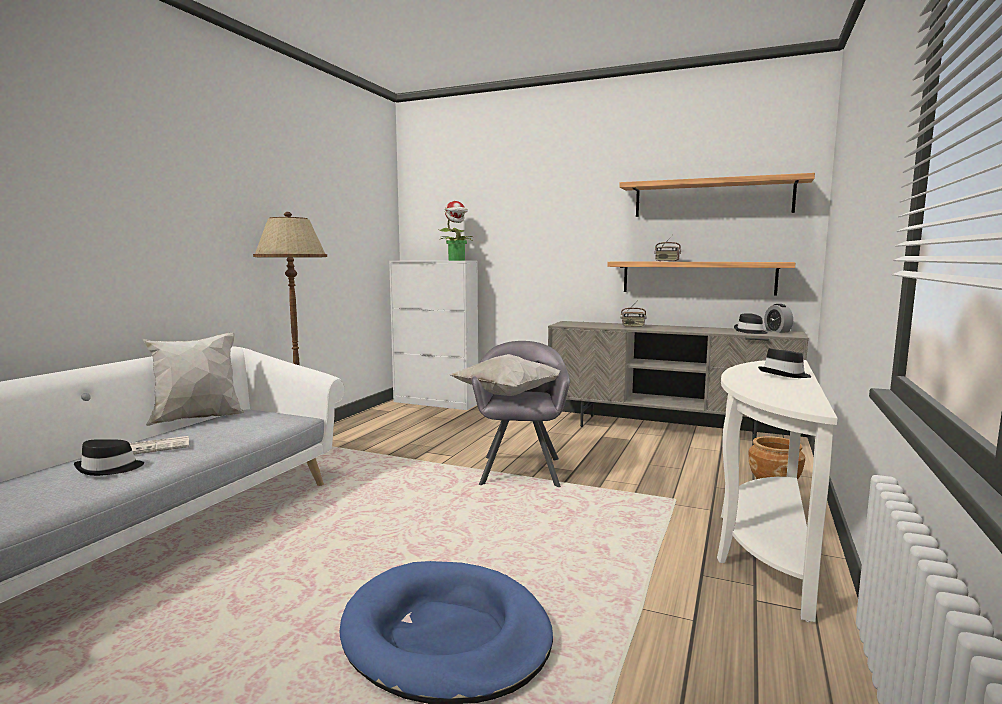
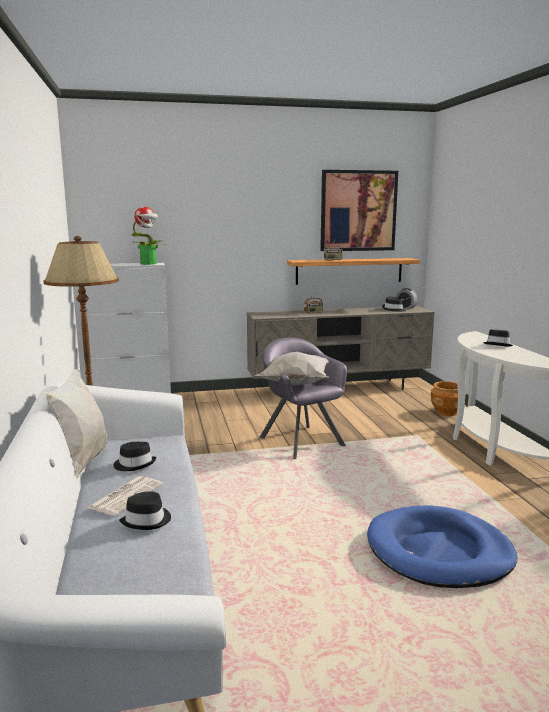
camera: 35 degrees left, 5 degrees up
shelf [619,173,815,217] -> picture [320,170,398,251]
none -> black hat [113,442,156,471]

